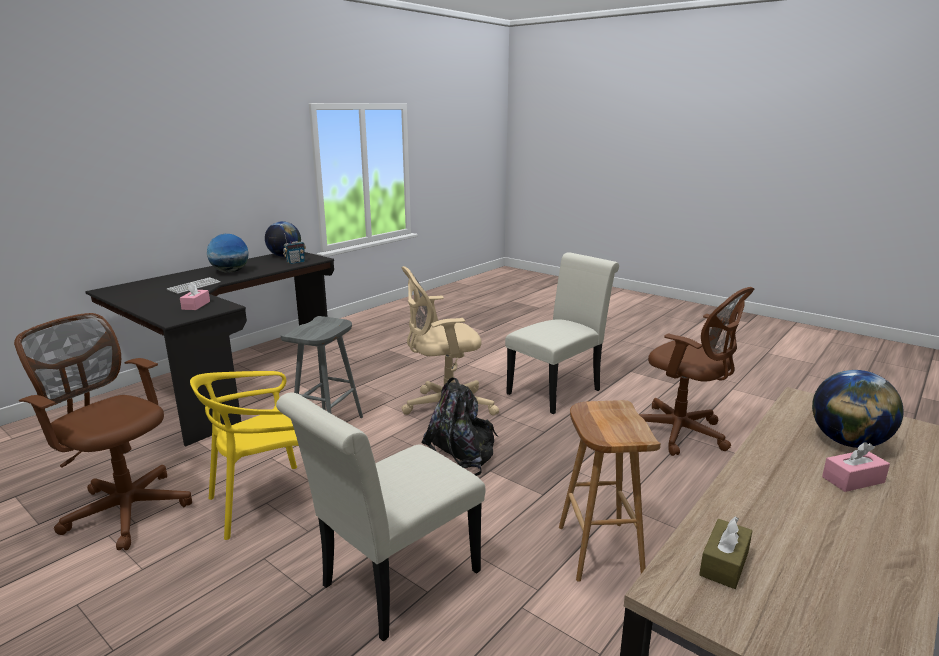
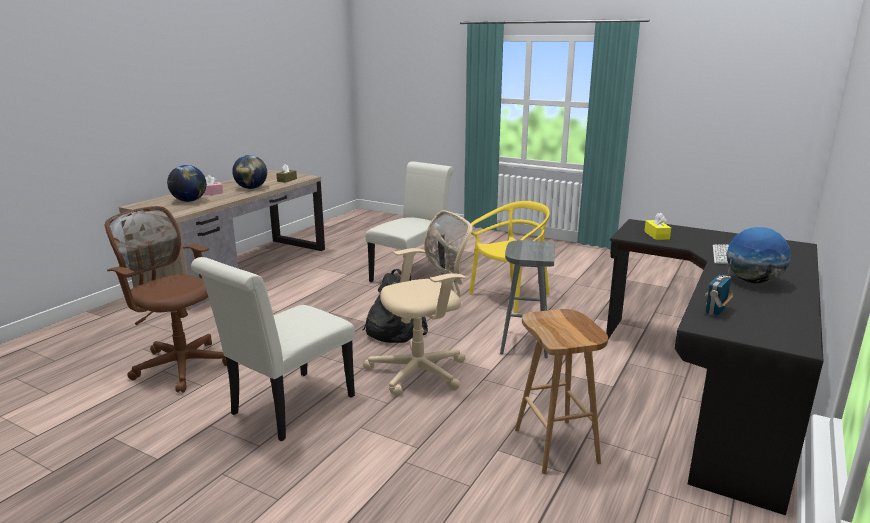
camera: 170 degrees right, 0 degrees up
brown office chair [14,313,192,550] -> none
pink tissue box [180,282,210,310] -> yellow tissue box [644,213,671,240]
globe [265,221,301,257] -> globe moved to [232,155,267,189]
brown stool [559,400,661,582] -> brown stool moved to [515,309,608,474]

